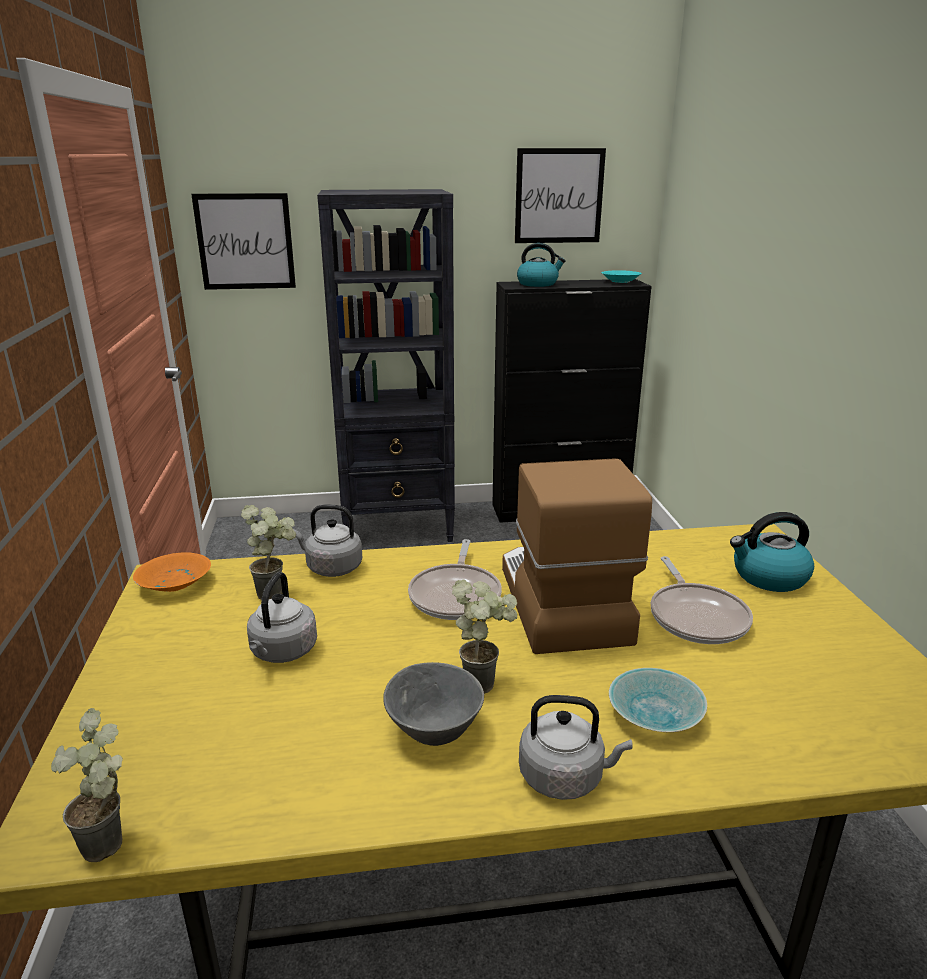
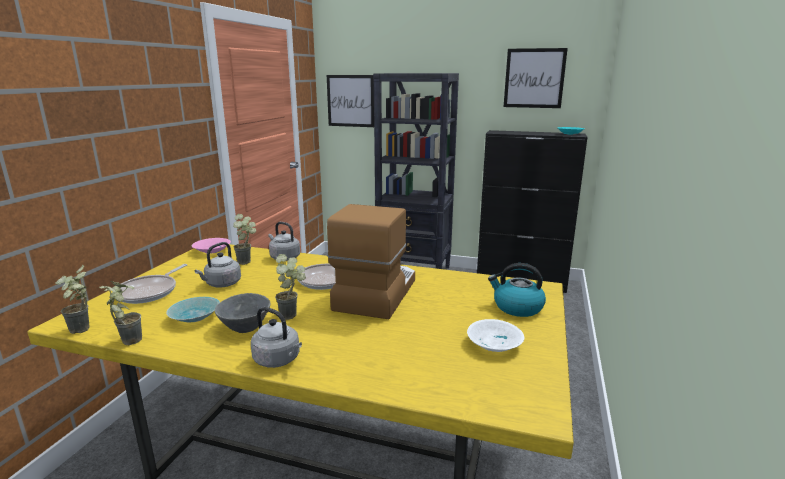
camera: 25 degrees right, 5 degrees down
orange bowl [133,553,211,592] -> pink bowl [192,238,231,253]
kettle [517,243,566,287] -> none
turquoise bowl [609,668,707,732] -> turquoise bowl moved to [166,297,220,323]
frying pan [651,556,753,644] -> frying pan moved to [120,264,188,304]
none -> potted plant [99,281,142,345]
none -> white bowl [467,319,524,352]

